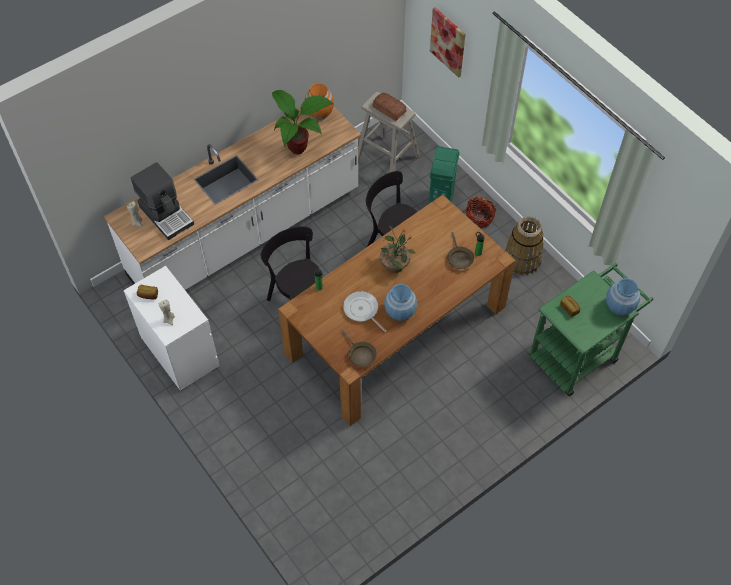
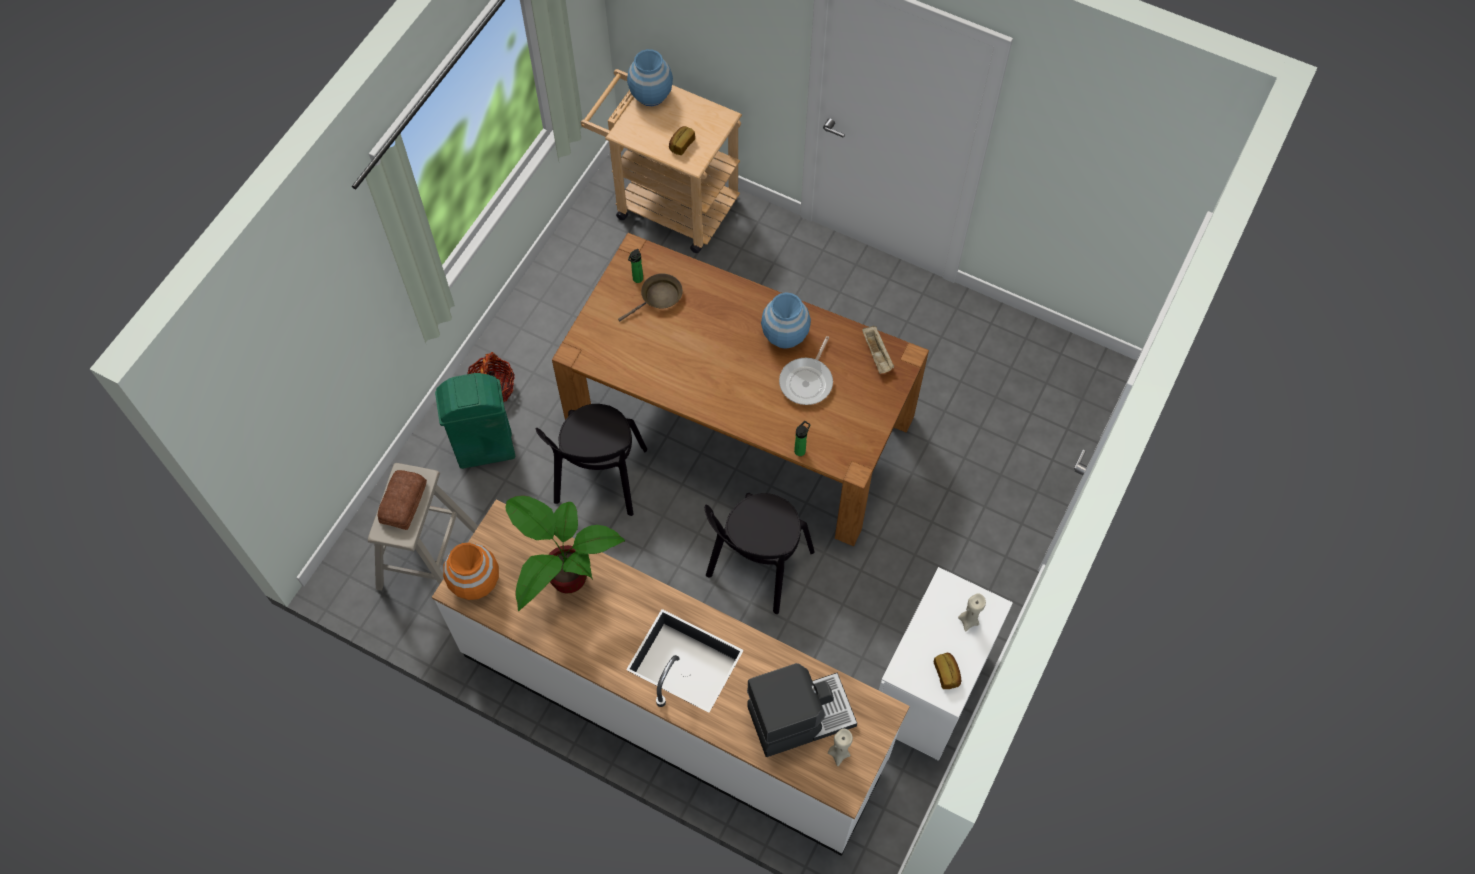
camera: 115 degrees left, 5 degrees up
coffee machine [131,162,194,240] -> coffee machine turned 45 degrees clockwise [747,663,857,757]
brown frying pan [342,330,377,367] -> beige tray [862,326,894,374]
potted plant [380,227,415,273] -> none
picture [430,7,466,78] -> none
basket [505,216,543,275] -> none
green cart [529,263,653,396] -> beige cart [581,69,742,253]

